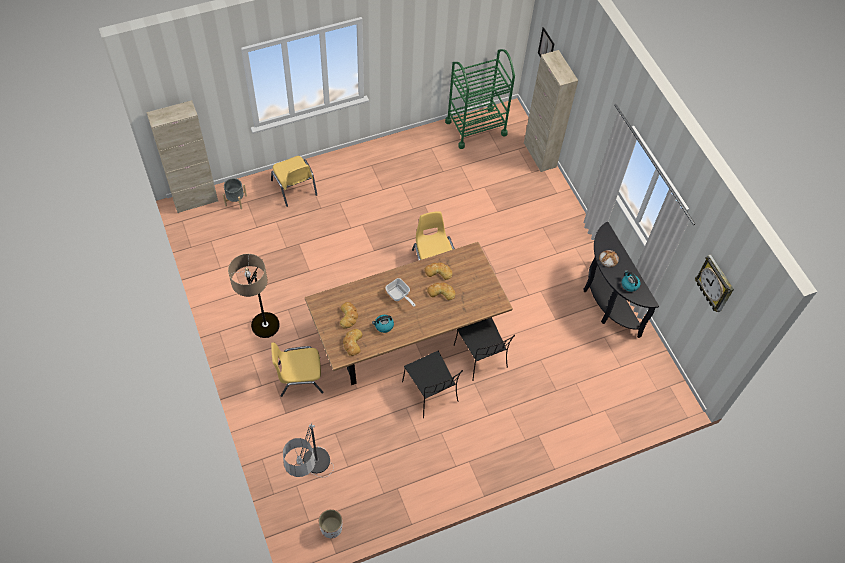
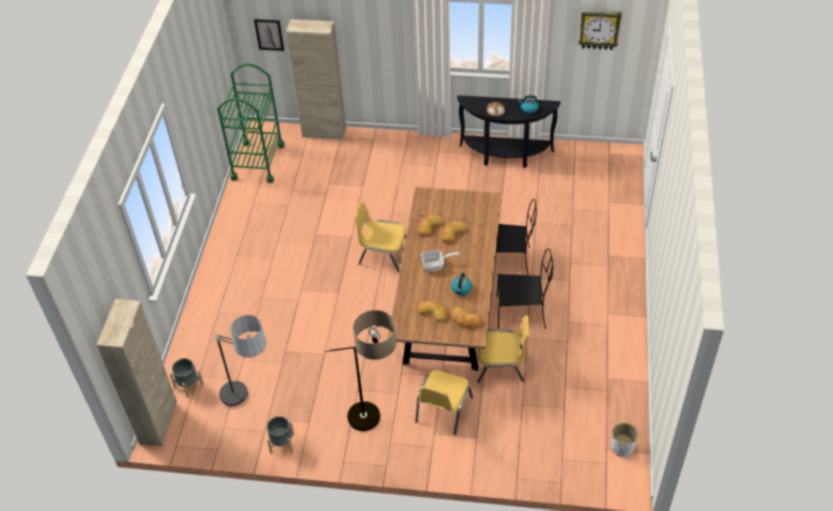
camera: 55 degrees left, 10 degrees down
yellow chair [271,156,317,207] -> yellow chair moved to [477,315,529,383]
floor lamp [283,423,334,477] -> floor lamp moved to [215,315,267,406]
none -> grey planter [267,416,294,454]

